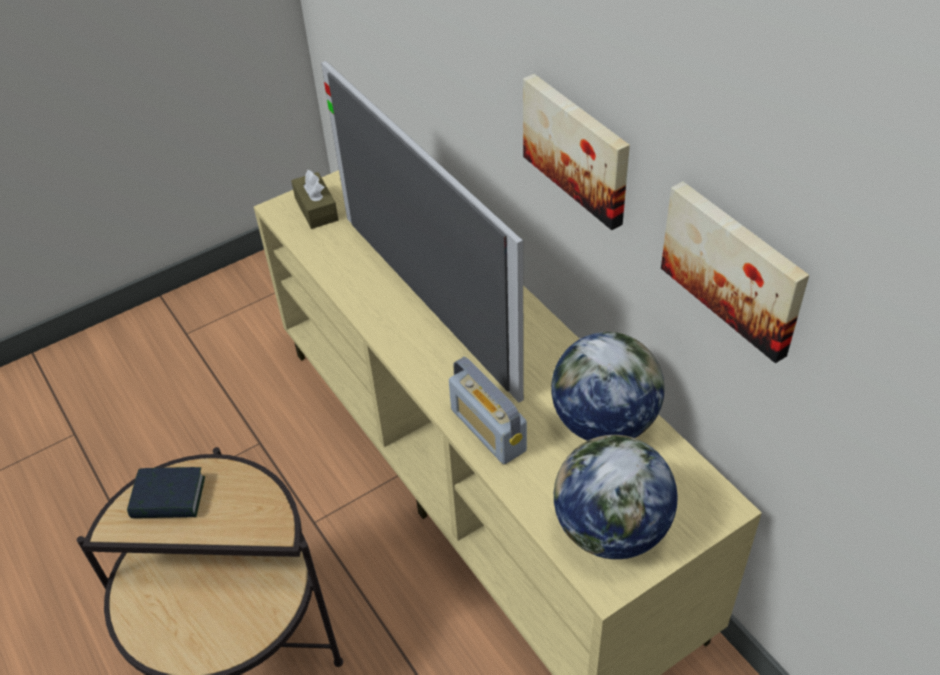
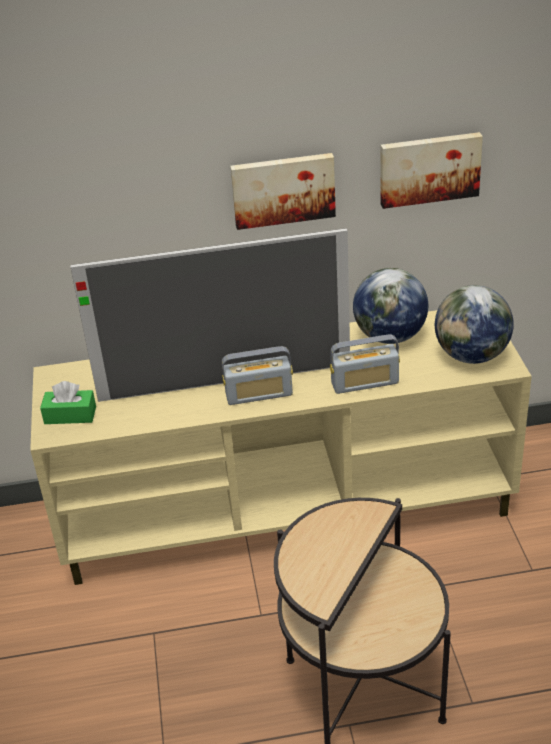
camera: 65 degrees left, 10 degrees down
book [127,467,205,518] -> none
brown tissue box [291,170,339,229] -> green tissue box [40,381,96,424]
none -> radio [222,346,293,405]

